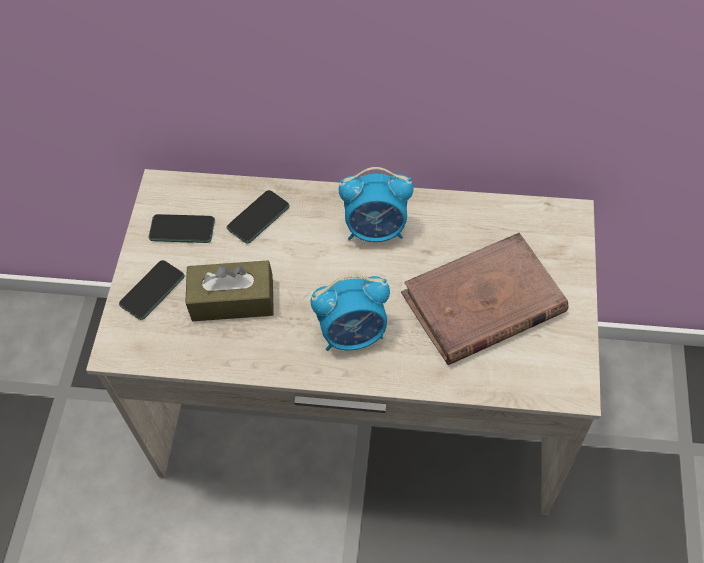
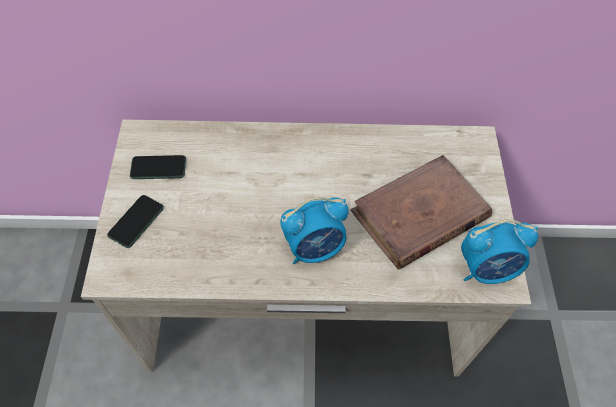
camera: 10 degrees left, 0 degrees up
brown tissue box [185,260,274,321] -> none
phone [227,190,290,244] -> none
alarm clock [339,167,414,242] -> alarm clock moved to [461,219,538,284]

